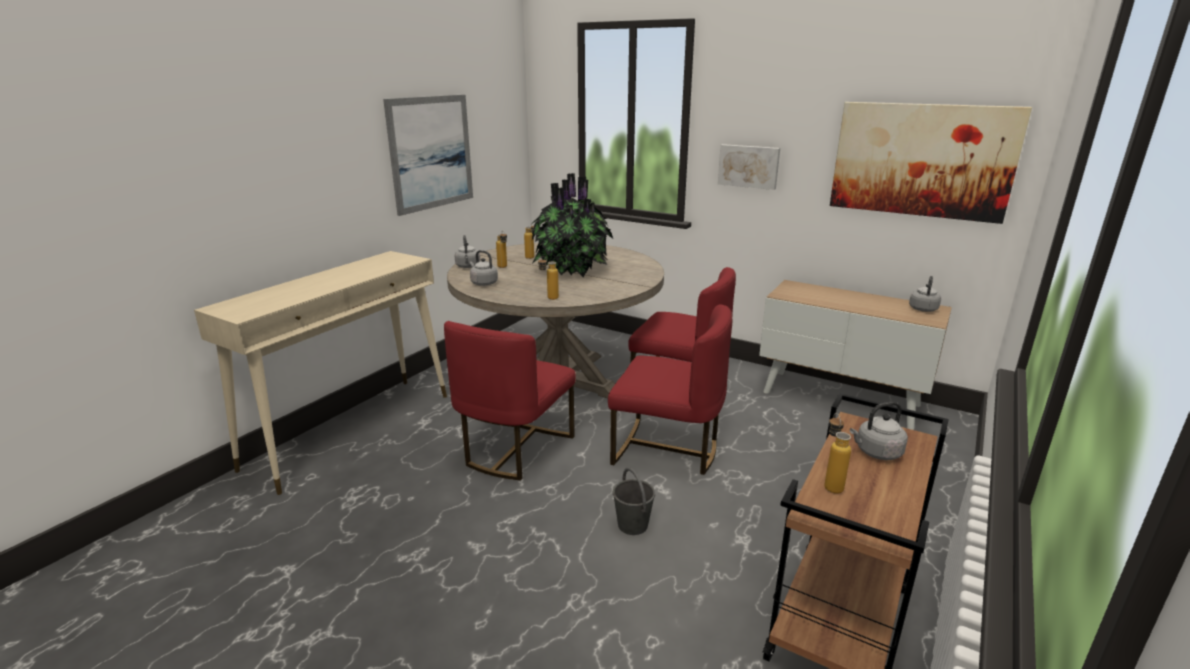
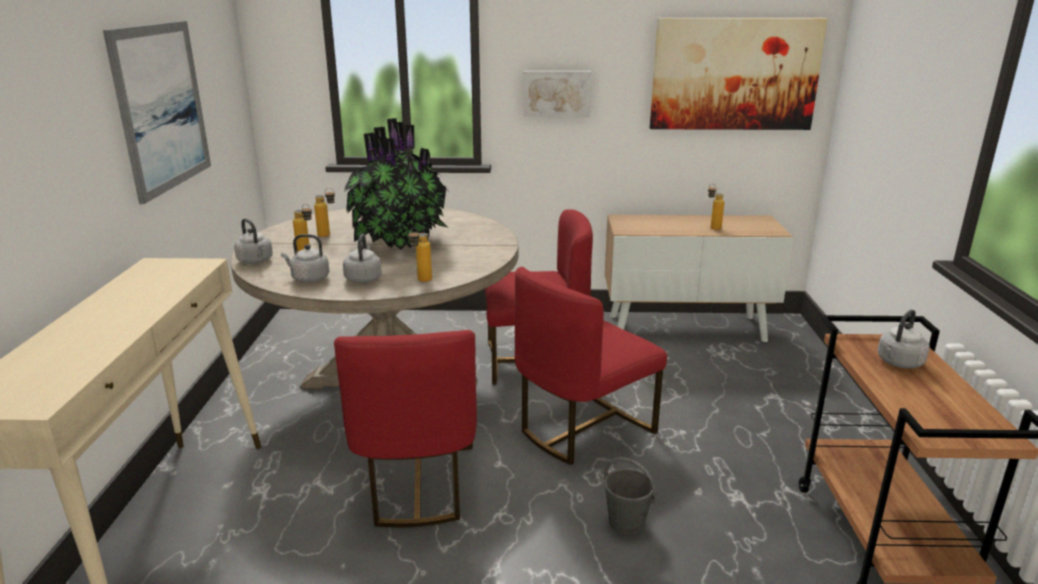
camera: 30 degrees left, 0 degrees up
red chair [608,305,732,475] -> red chair turned 150 degrees clockwise [515,267,667,465]
bottle [824,413,851,494] -> bottle moved to [708,184,724,230]
grey kettle [909,276,941,312] -> grey kettle moved to [343,234,382,283]

